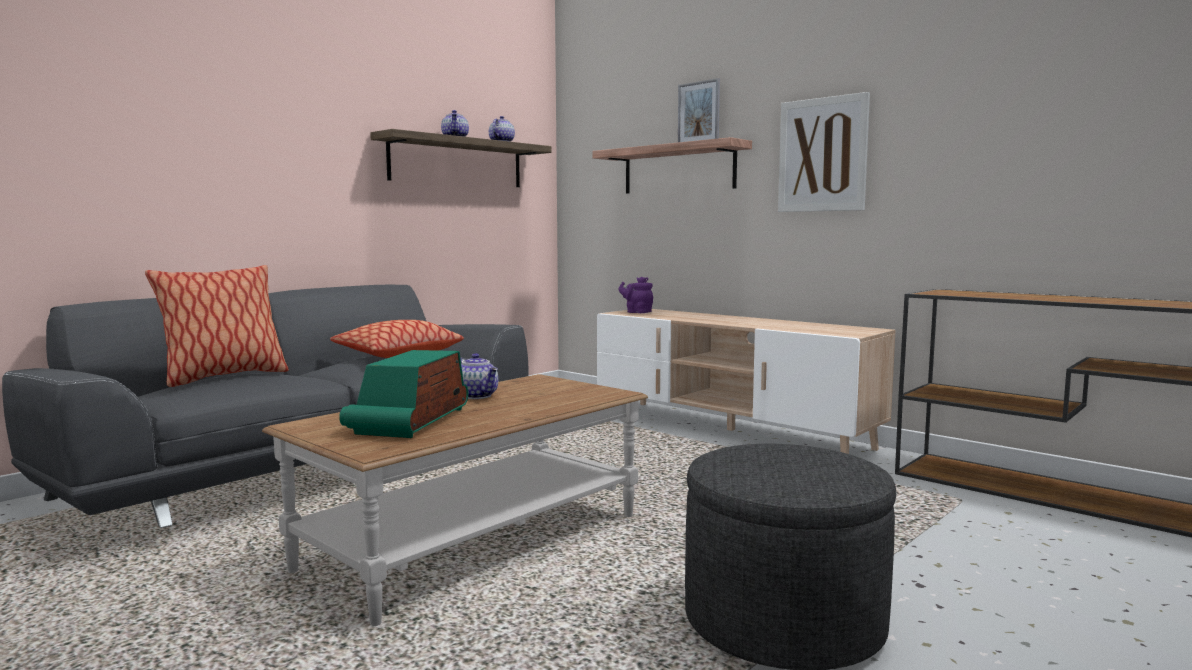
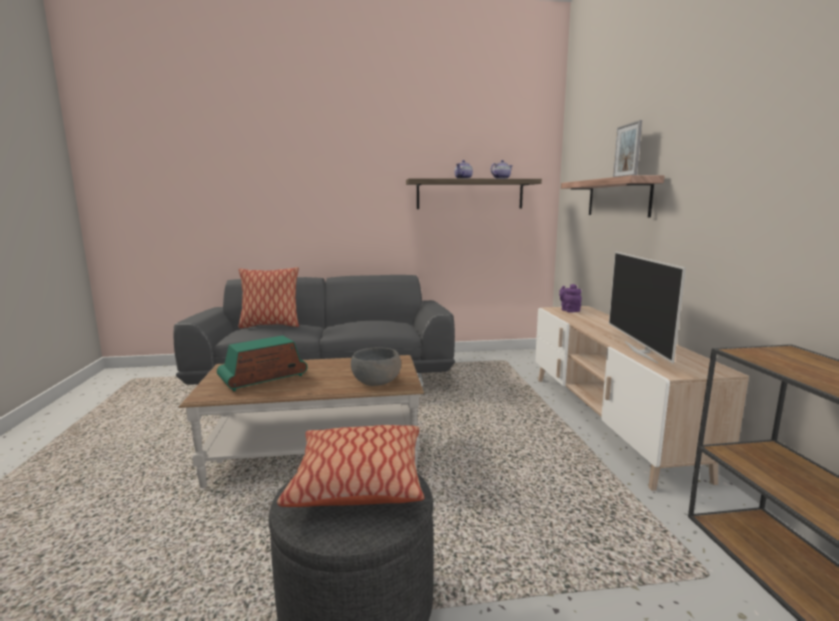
camera: 40 degrees right, 5 degrees up
pillow [330,320,464,358] -> pillow moved to [277,425,424,507]
teapot [460,353,498,399] -> none
picture [778,92,870,212] -> none
none -> grey bowl [351,347,401,386]
none -> television [609,251,686,364]

